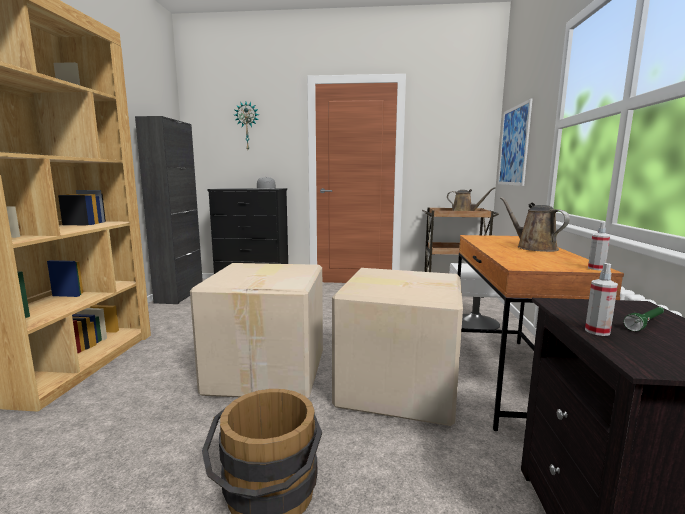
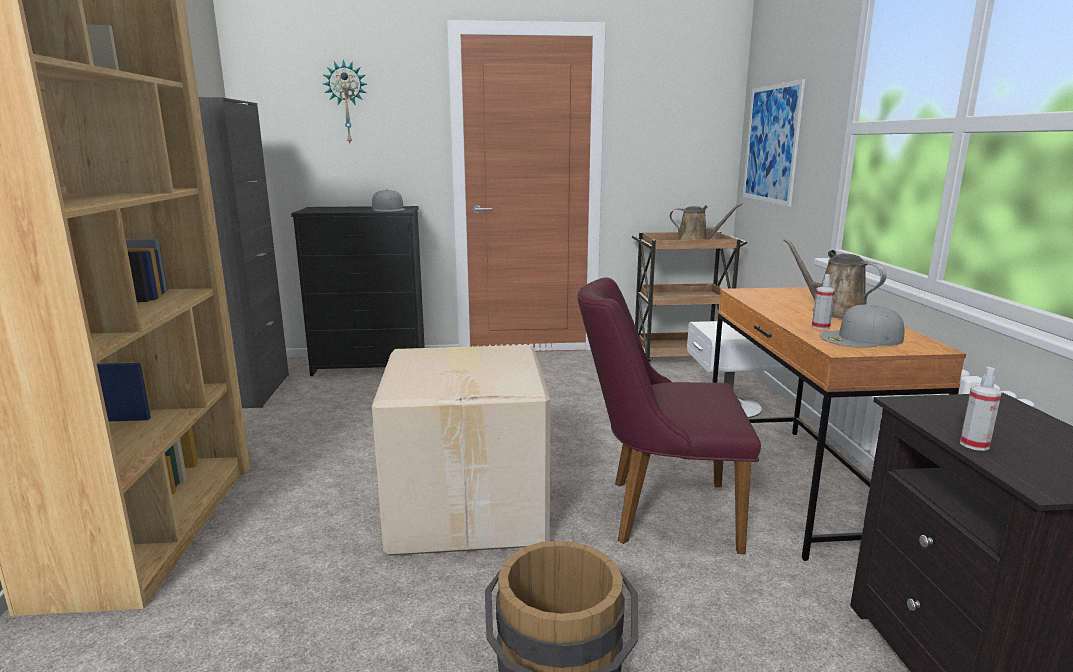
camera: 10 degrees left, 5 degrees up
cardboard box [332,268,463,426] -> purple chair [578,277,761,554]
spray bottle [588,222,610,270] -> spray bottle moved to [812,274,835,330]
green flashlight [624,307,664,331] -> none
none -> grey cap [819,305,904,348]

